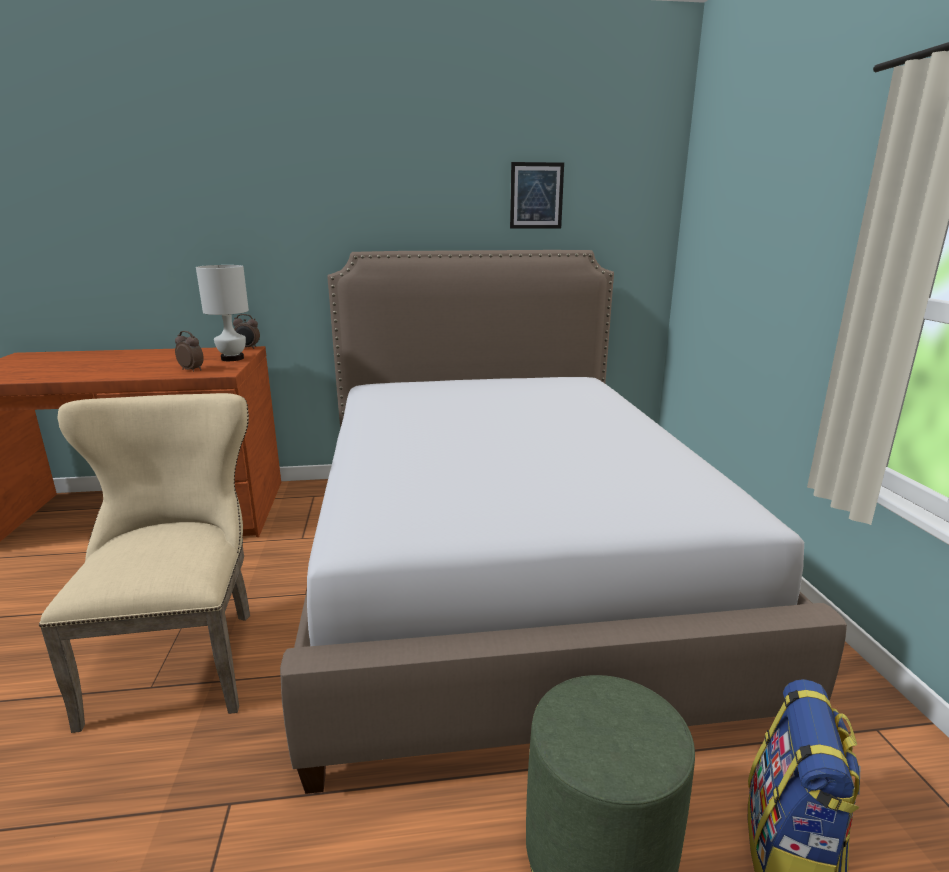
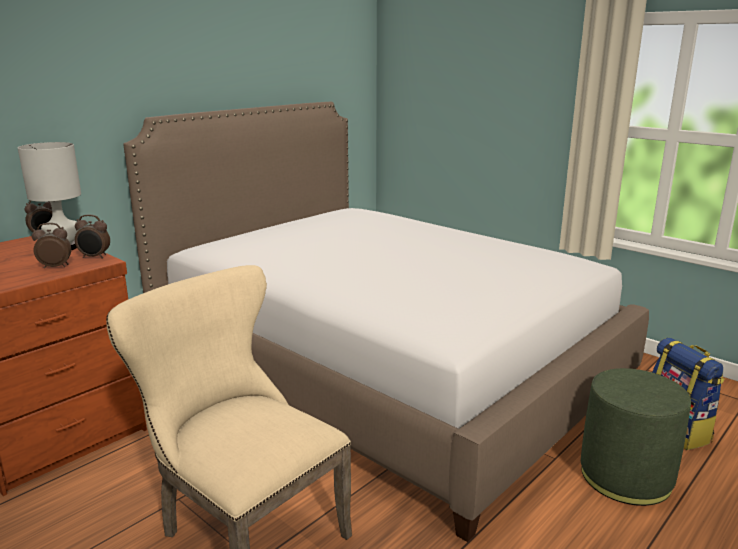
camera: 40 degrees left, 0 degrees up
picture [510,162,564,229] -> none
none -> alarm clock [75,215,110,259]

